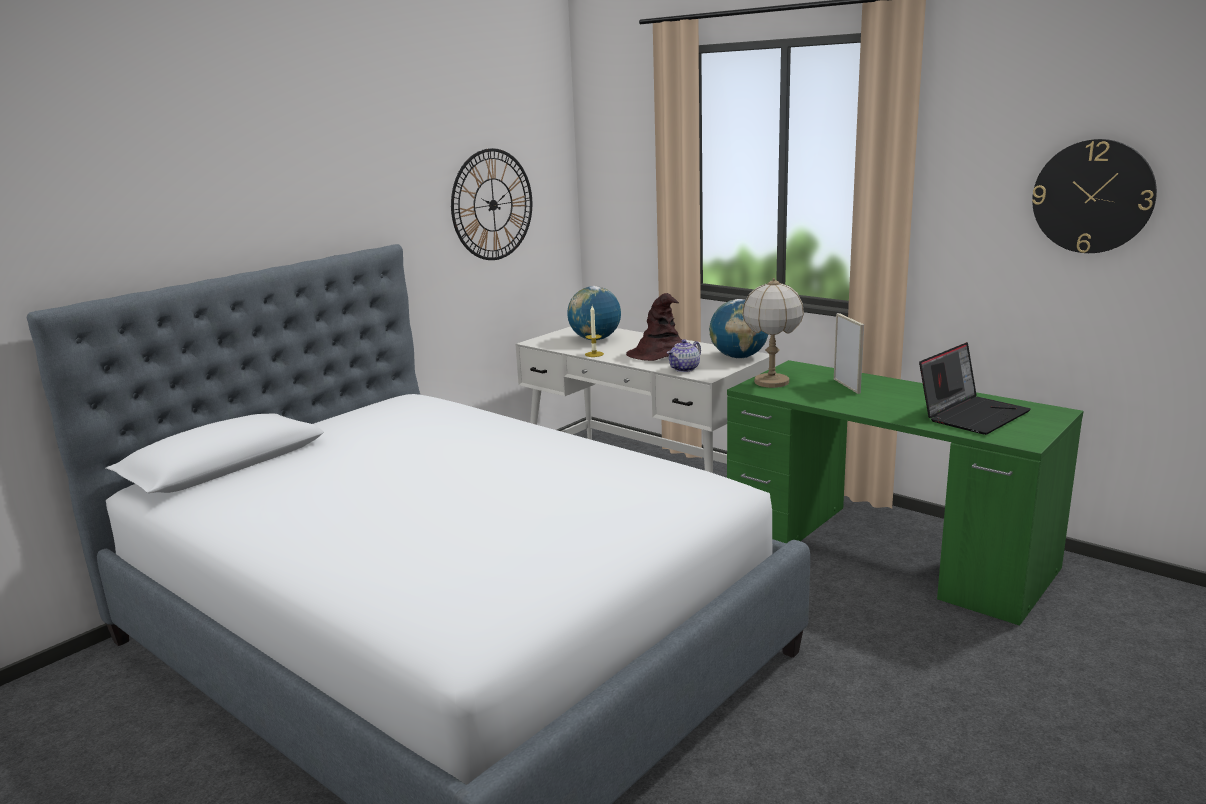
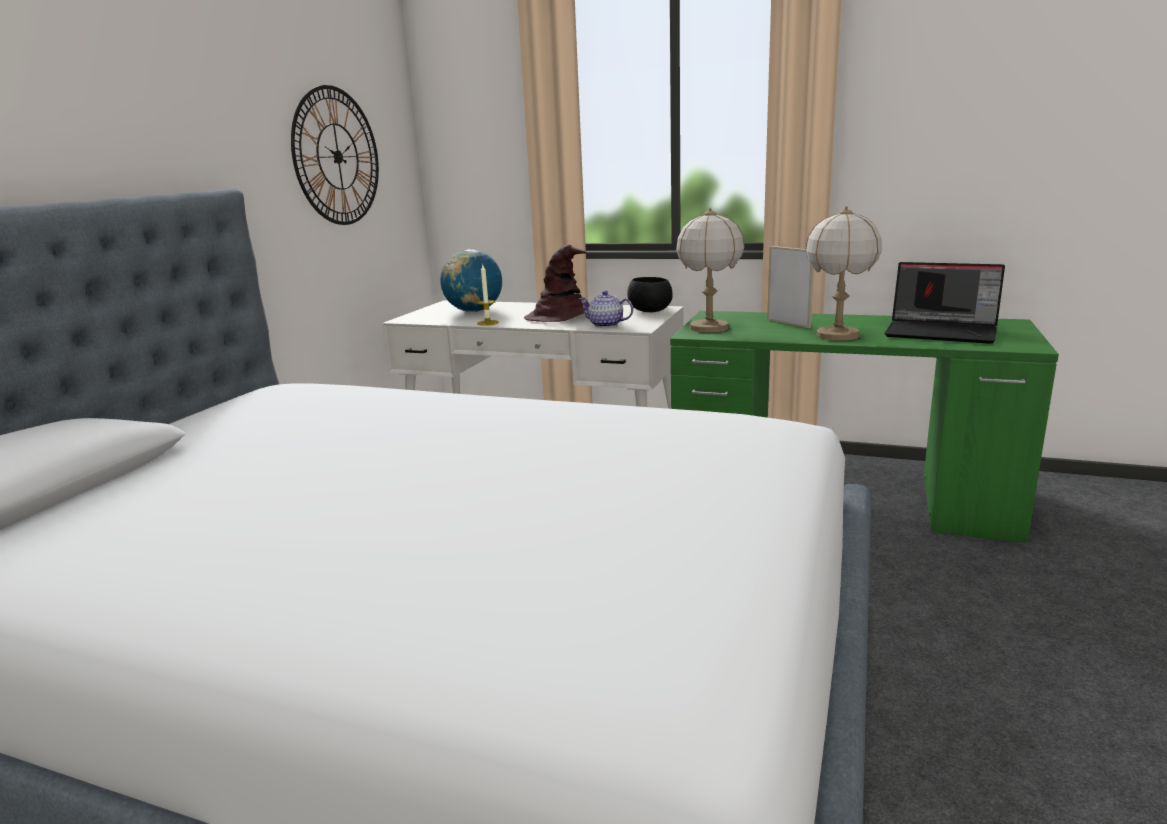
camera: 20 degrees left, 0 degrees up
teapot [667,340,701,372] -> teapot turned 90 degrees clockwise [579,291,633,328]
globe [709,299,768,359] -> black bowl [627,277,673,312]
laptop [919,342,1031,435] -> laptop turned 90 degrees clockwise [884,262,1005,344]
wall clock [1032,139,1157,253] -> none
none -> table lamp [805,206,882,341]

